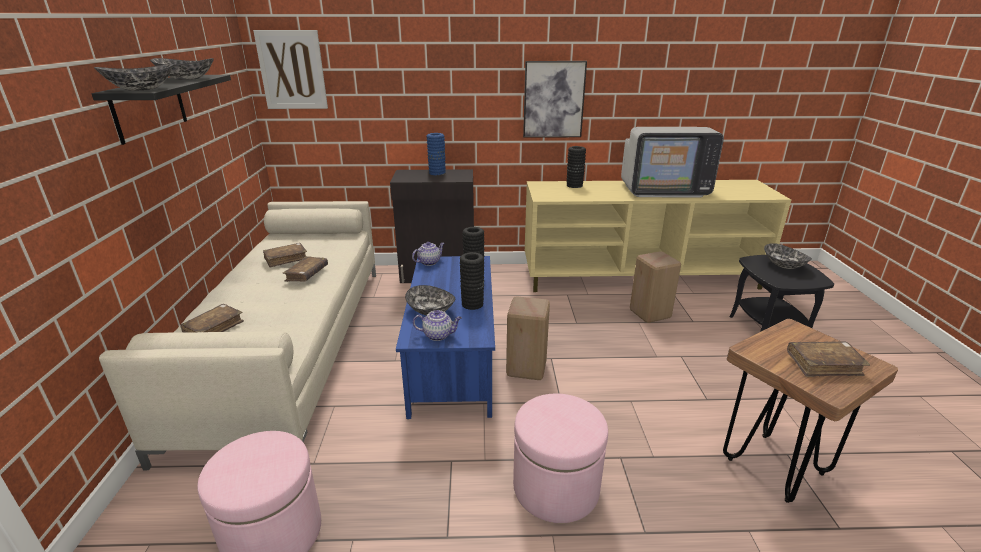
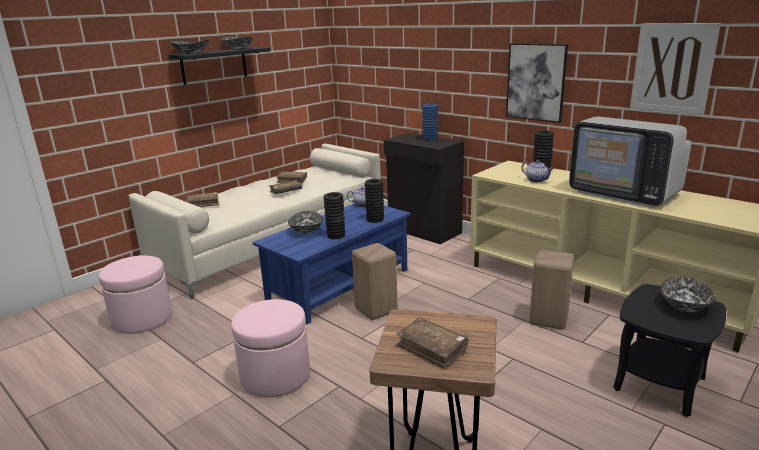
camera: 45 degrees right, 5 degrees down
picture [253,30,328,109] -> picture moved to [630,23,721,115]
teapot [413,310,462,341] -> teapot moved to [521,160,554,183]

